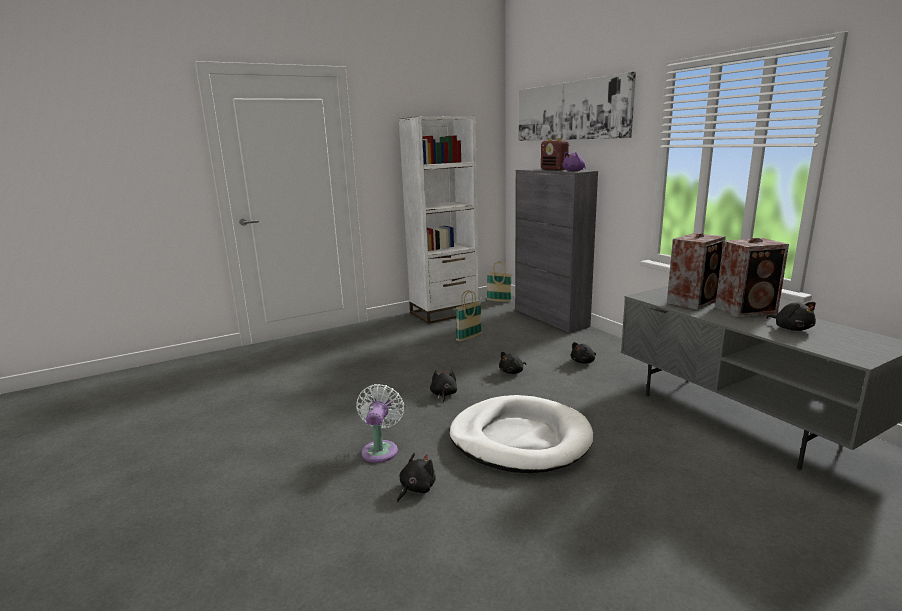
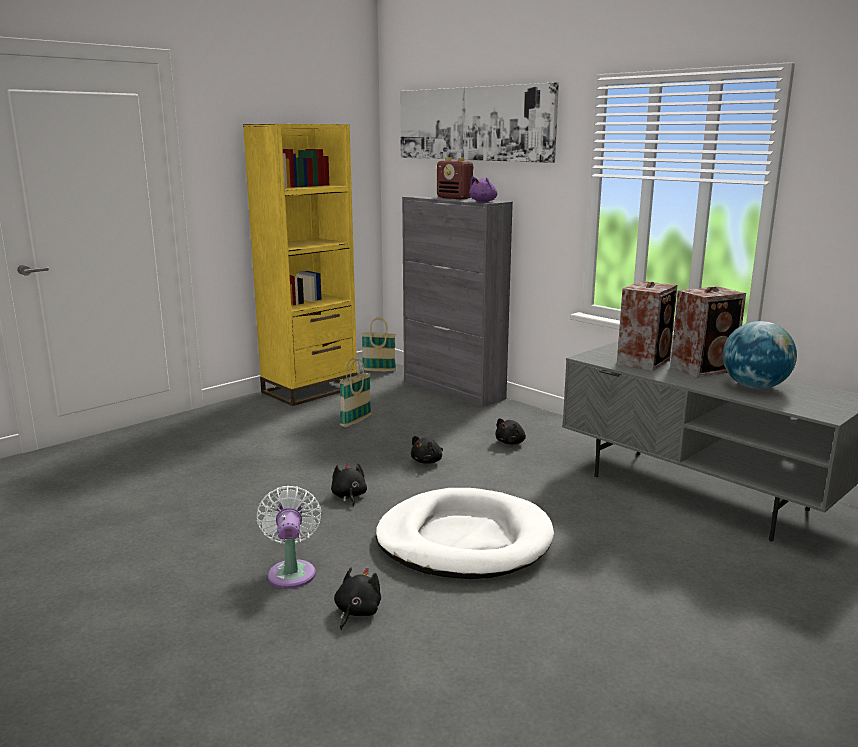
camera: 15 degrees left, 0 degrees up
white bookcase [399,116,479,324] -> yellow bookcase [243,124,357,406]
black plush toy [766,302,816,331] -> globe [723,321,797,389]

